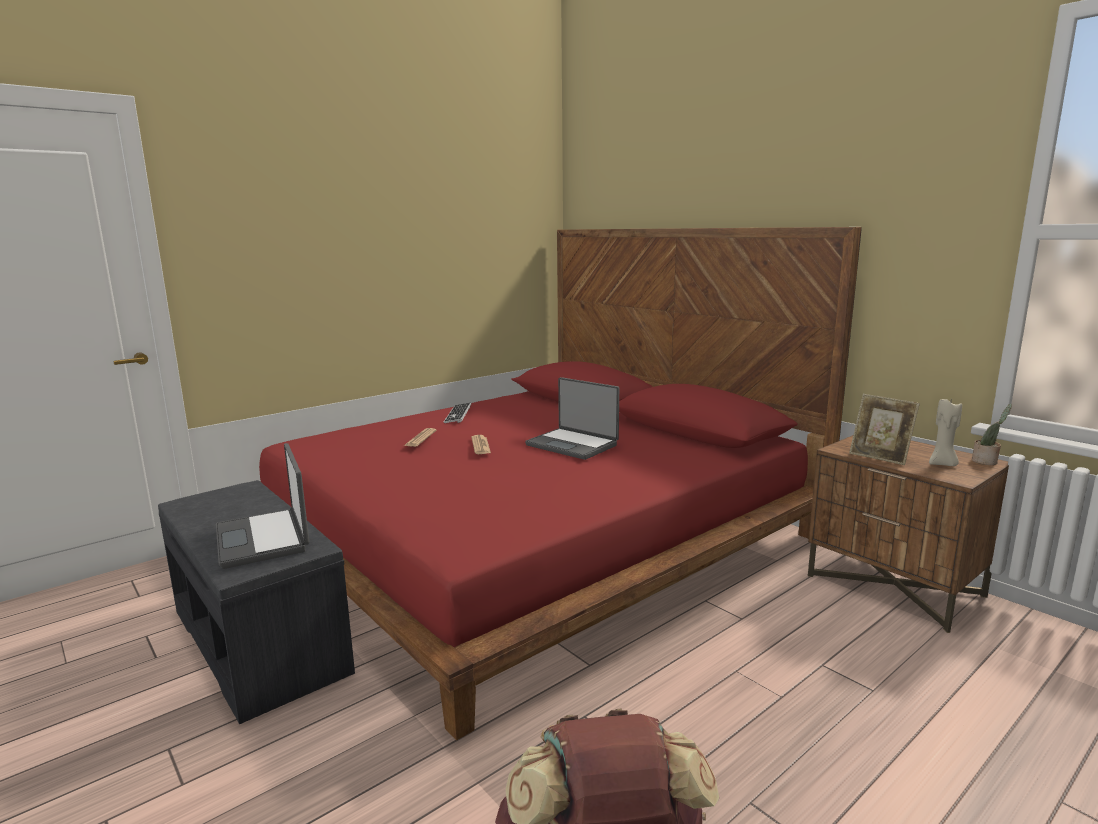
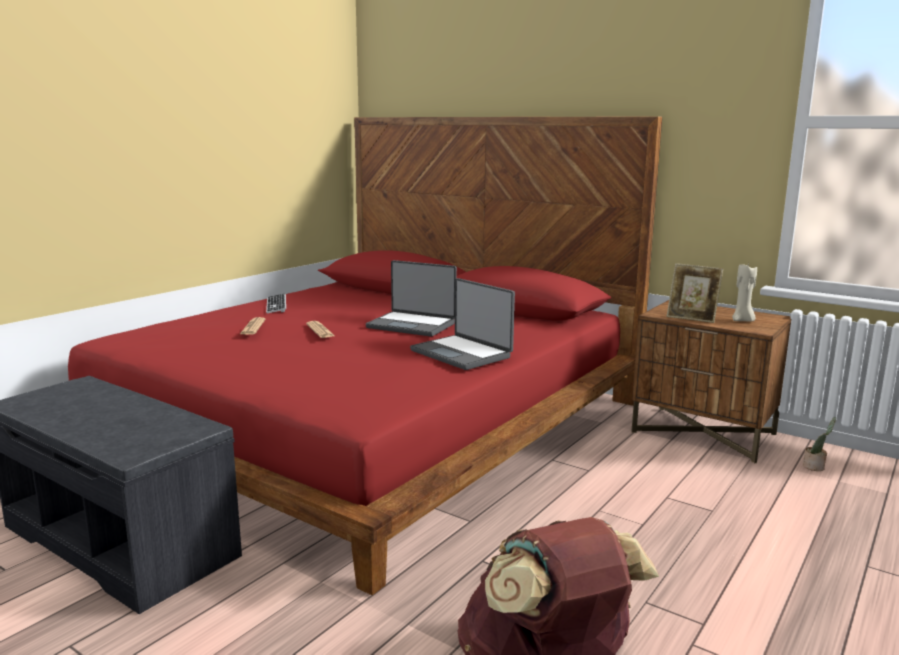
camera: 15 degrees left, 0 degrees up
laptop [216,443,309,569] -> laptop moved to [410,278,515,370]
potted plant [972,404,1012,465] -> potted plant moved to [803,417,836,471]

